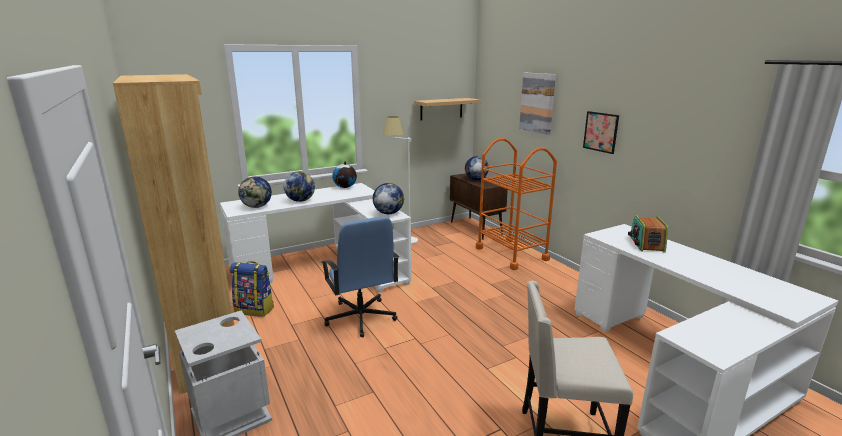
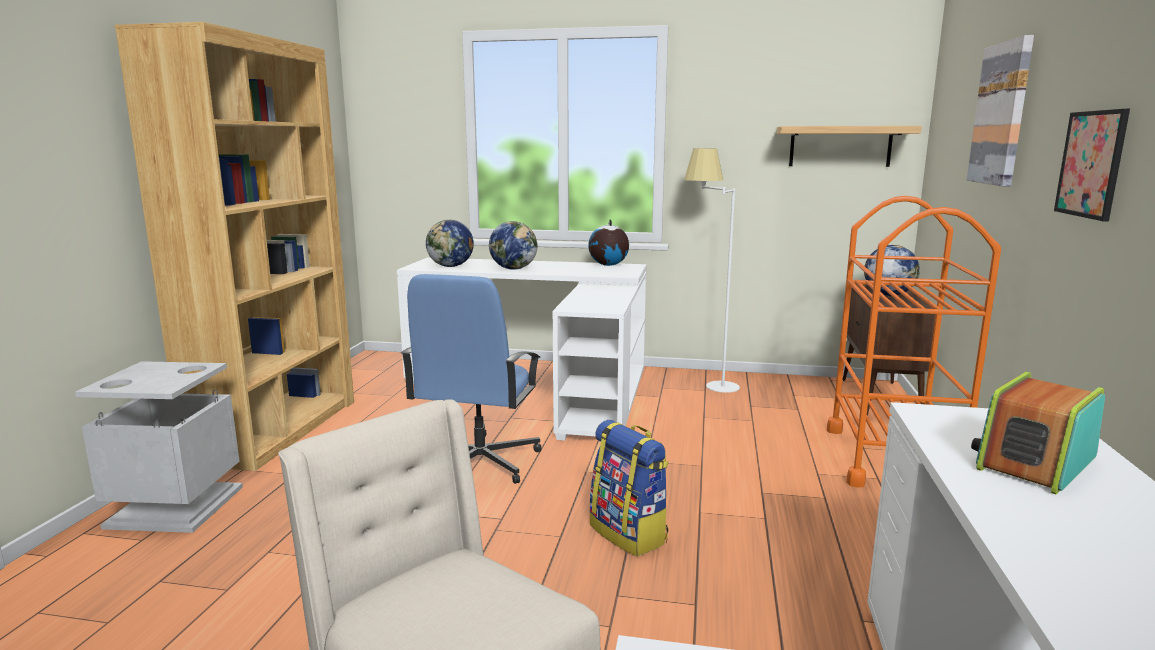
camera: 40 degrees right, 5 degrees down
backpack [230,261,274,317] -> backpack moved to [590,420,669,556]
globe [373,183,404,214] -> none

